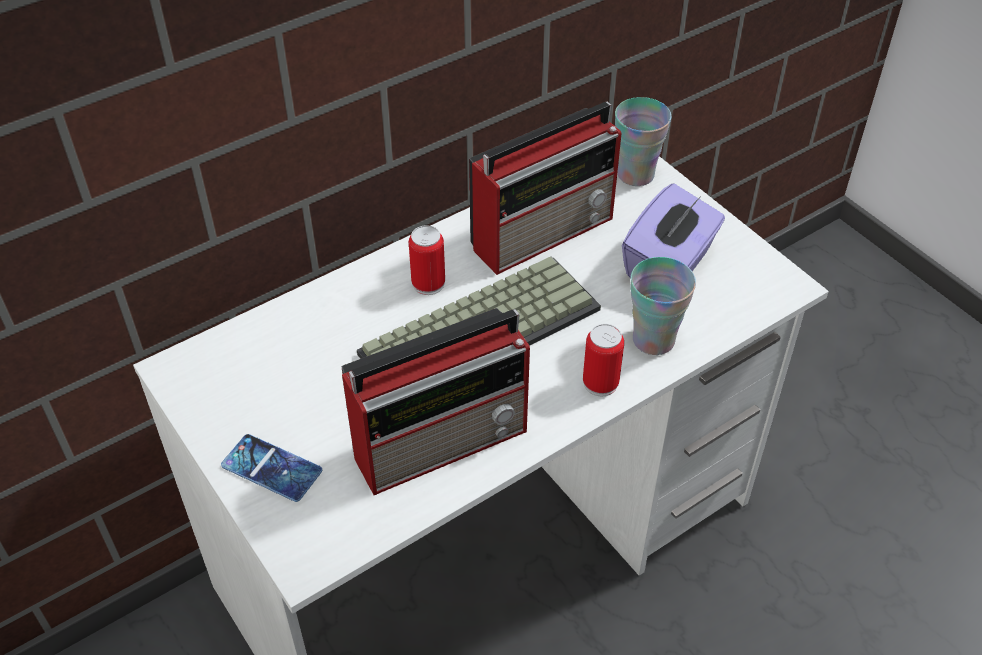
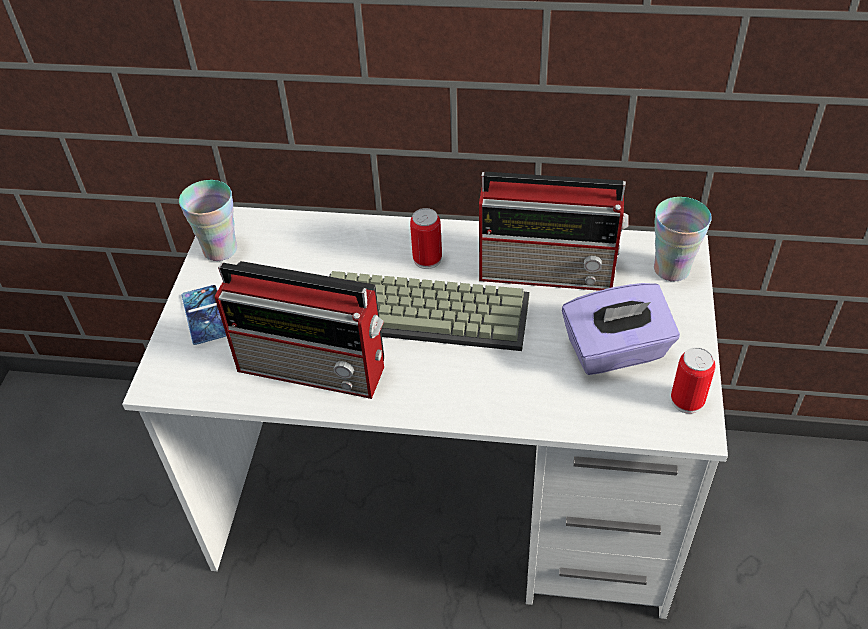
camera: 45 degrees right, 0 degrees up
can [583,324,624,396] -> can moved to [671,347,715,414]
cup [631,257,696,355] -> cup moved to [179,180,237,261]

